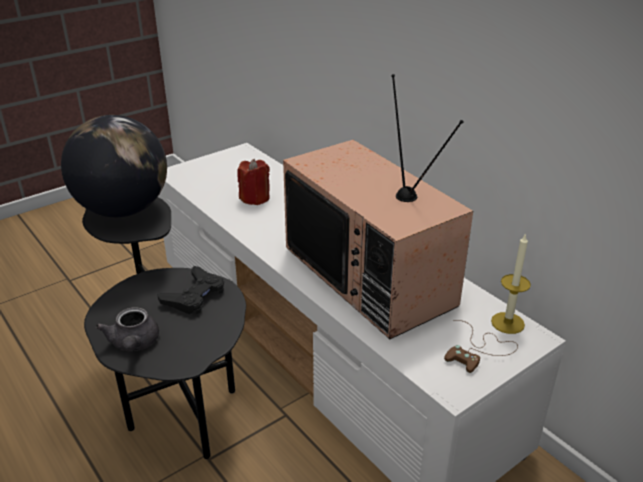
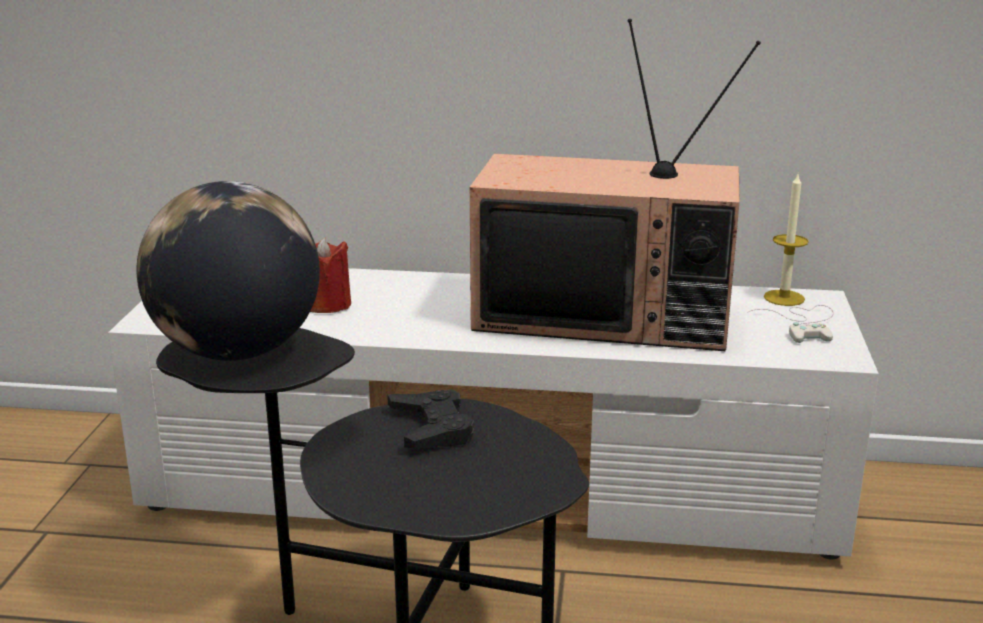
camera: 45 degrees left, 10 degrees down
grey teapot [96,307,159,351] -> none
brown game controller [444,320,518,373] -> white game controller [747,305,834,343]

